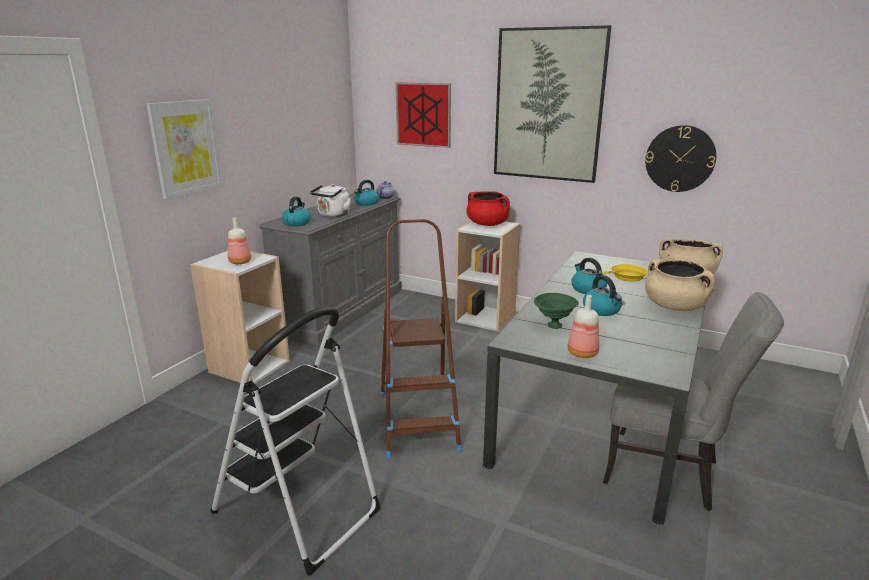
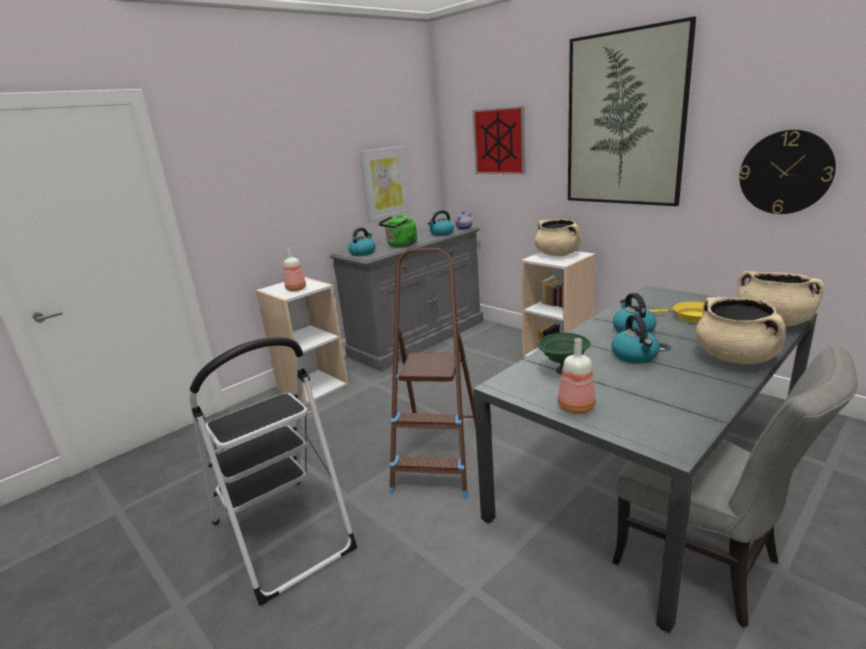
camera: 20 degrees right, 0 degrees up
picture [146,99,223,199] -> picture moved to [360,146,411,222]
white kettle [310,184,351,217] -> green kettle [379,215,417,247]
red cooking pot [466,191,510,226] -> beige cooking pot [534,219,581,256]

